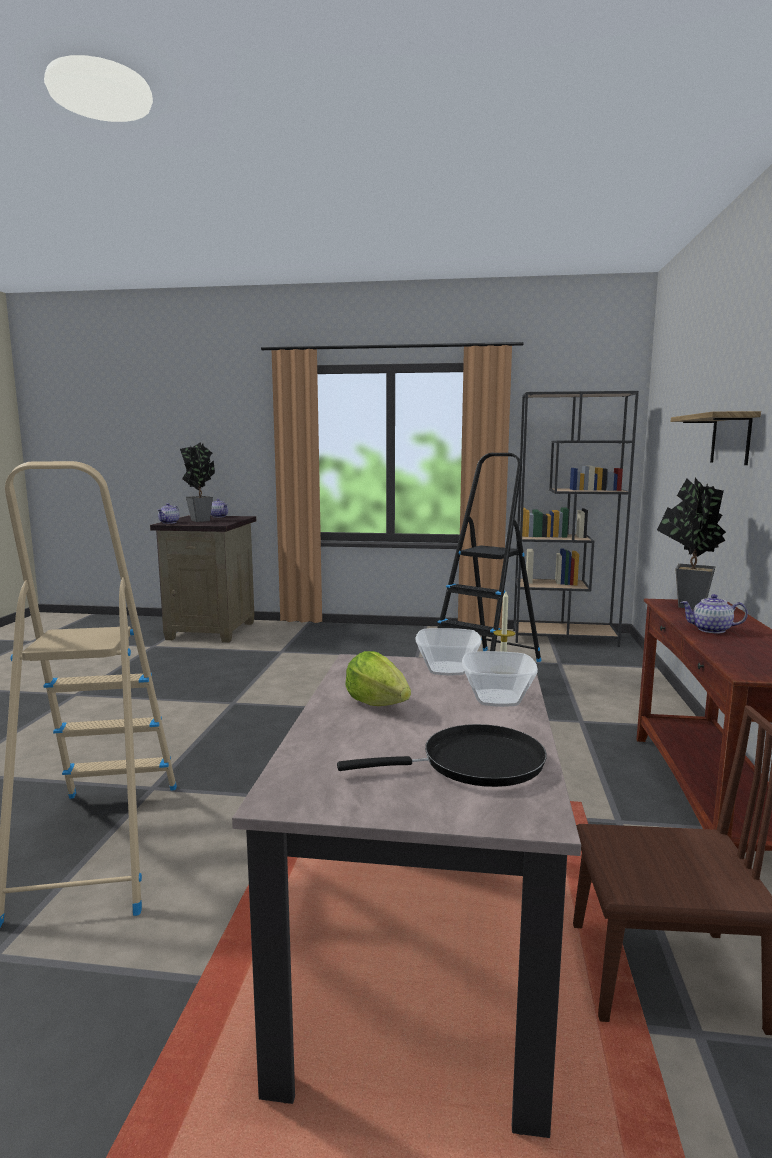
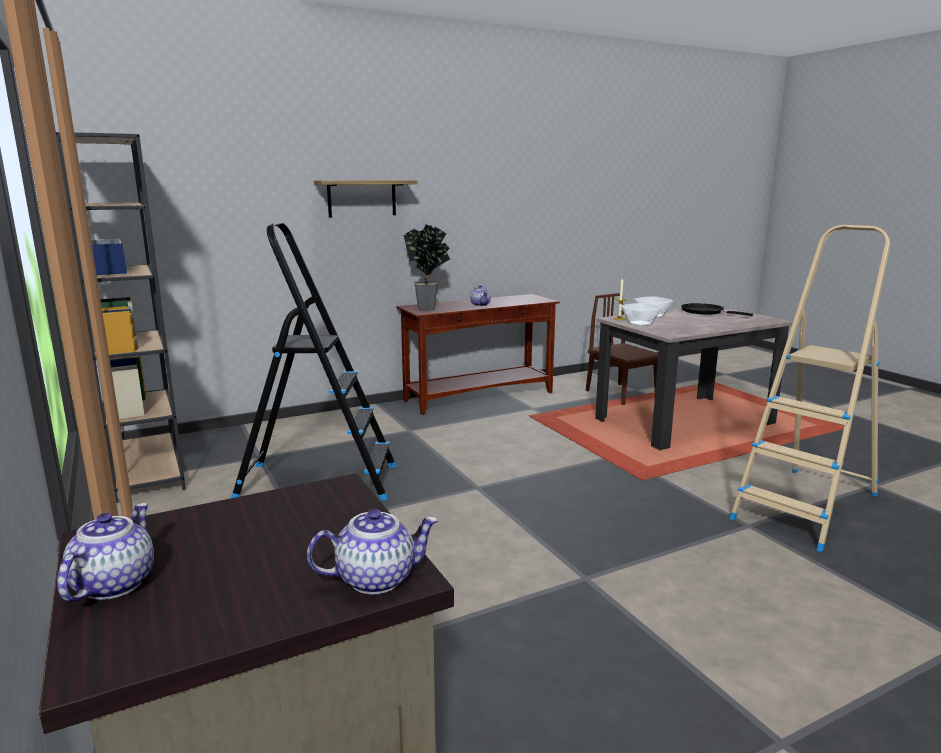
camera: 125 degrees left, 5 degrees up
potted plant [180,442,215,522] -> none
lettuce [345,651,411,706] -> none

